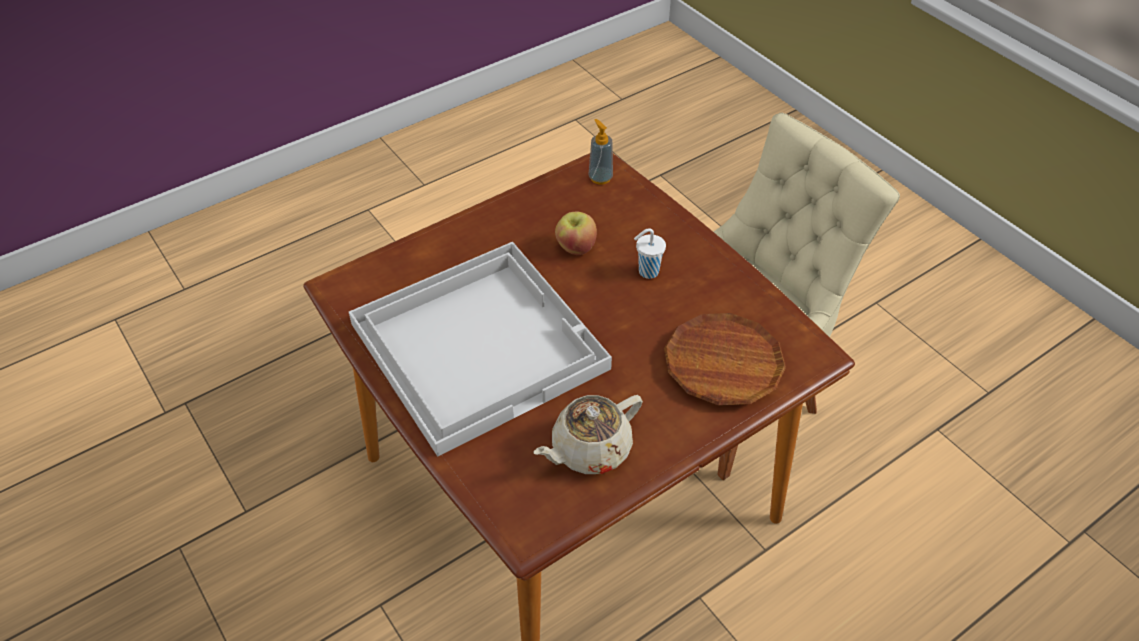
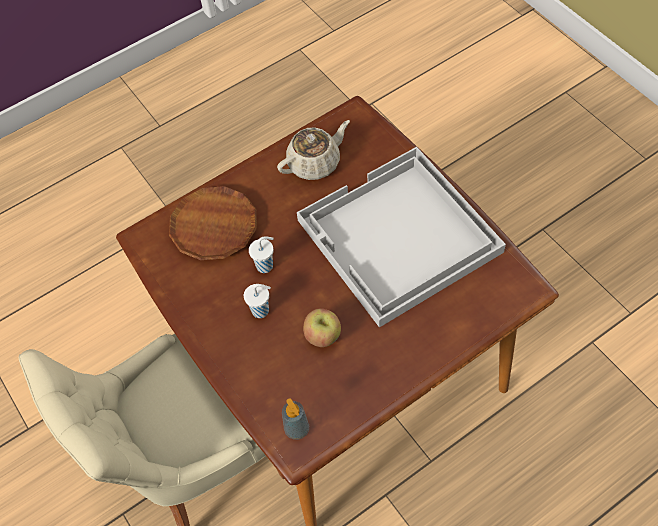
camera: 175 degrees left, 10 degrees up
none -> white cup [249,236,274,273]

